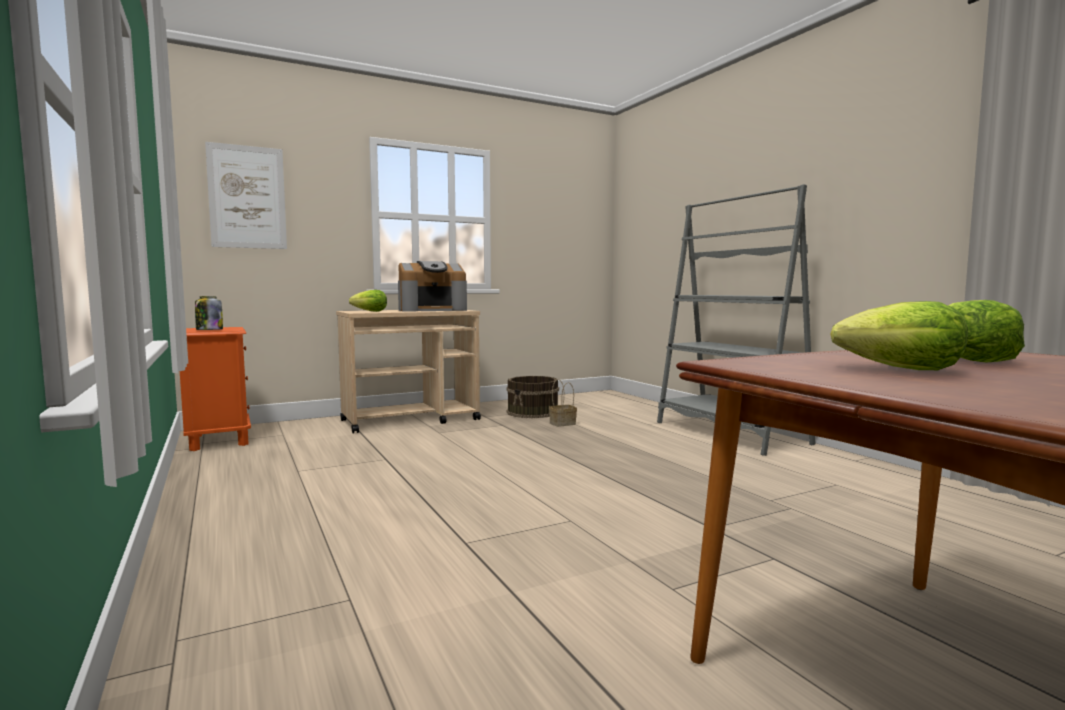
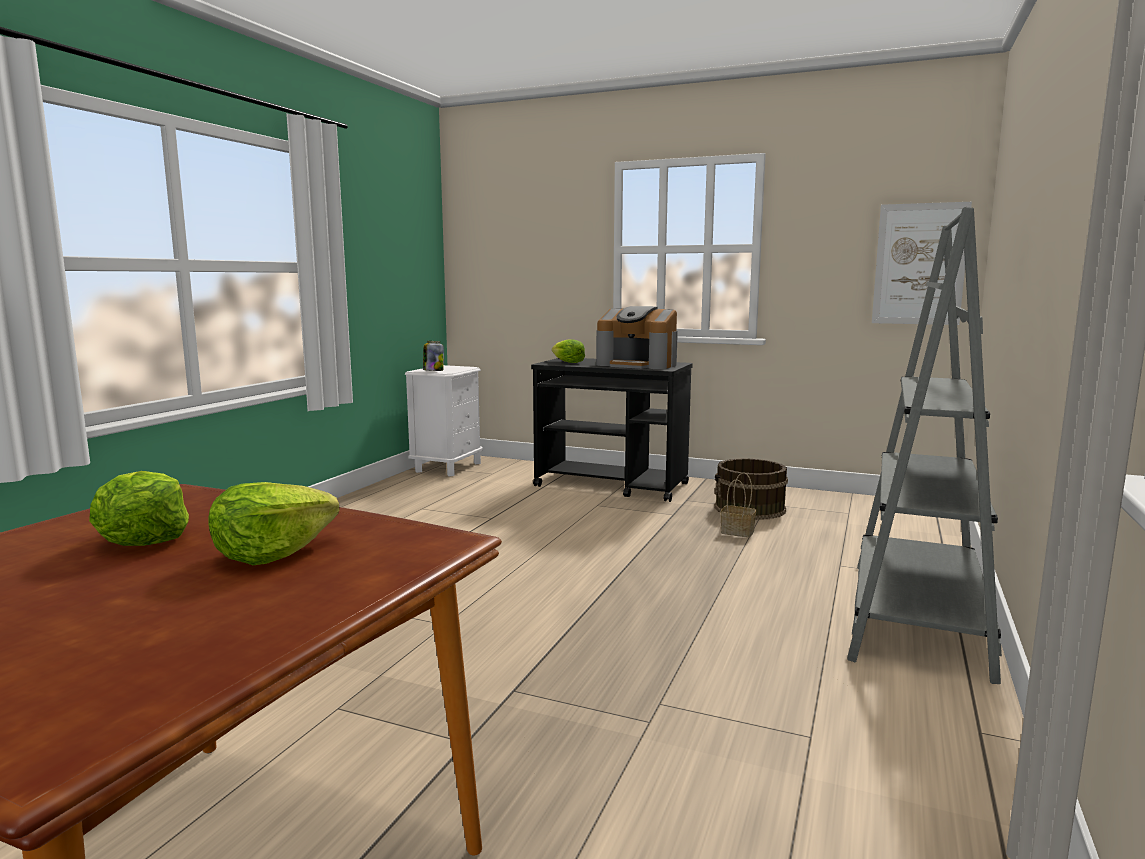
camera: 50 degrees right, 5 degrees up
orange nightstand [180,327,251,451] -> white nightstand [405,365,483,476]
picture [205,142,287,249] -> picture moved to [872,202,972,325]
beige cart [336,310,481,433] -> black cart [531,358,693,502]

